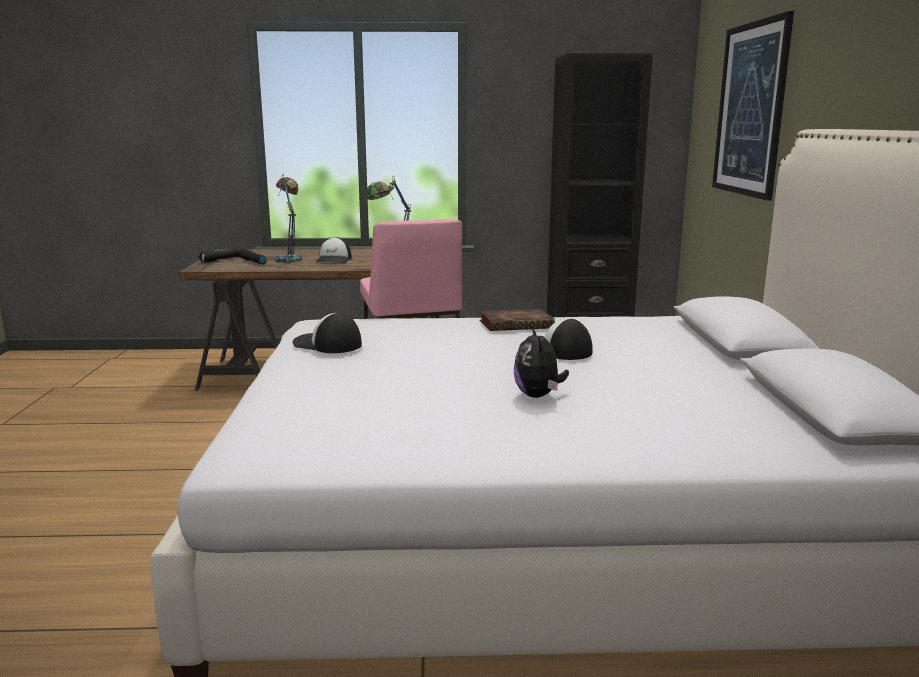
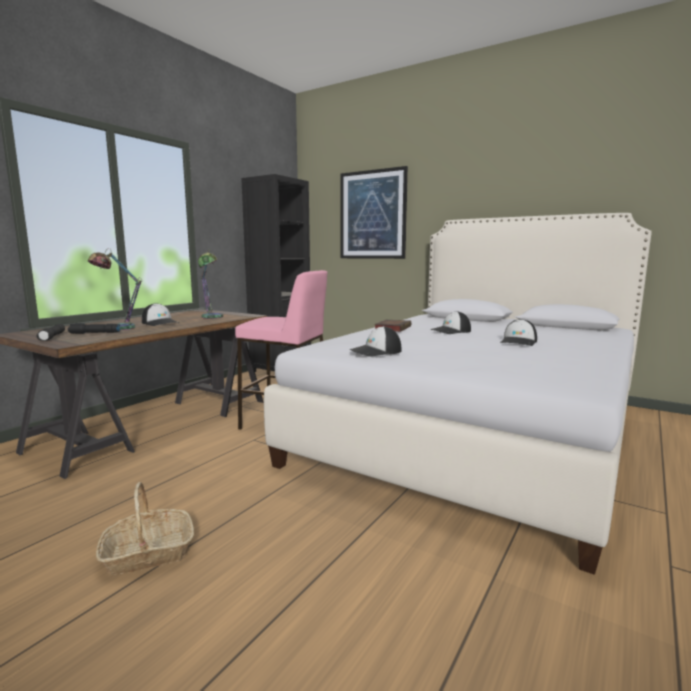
camera: 55 degrees left, 5 degrees down
plush toy [514,326,569,398] -> cap [500,319,537,346]
none -> basket [96,482,194,575]

